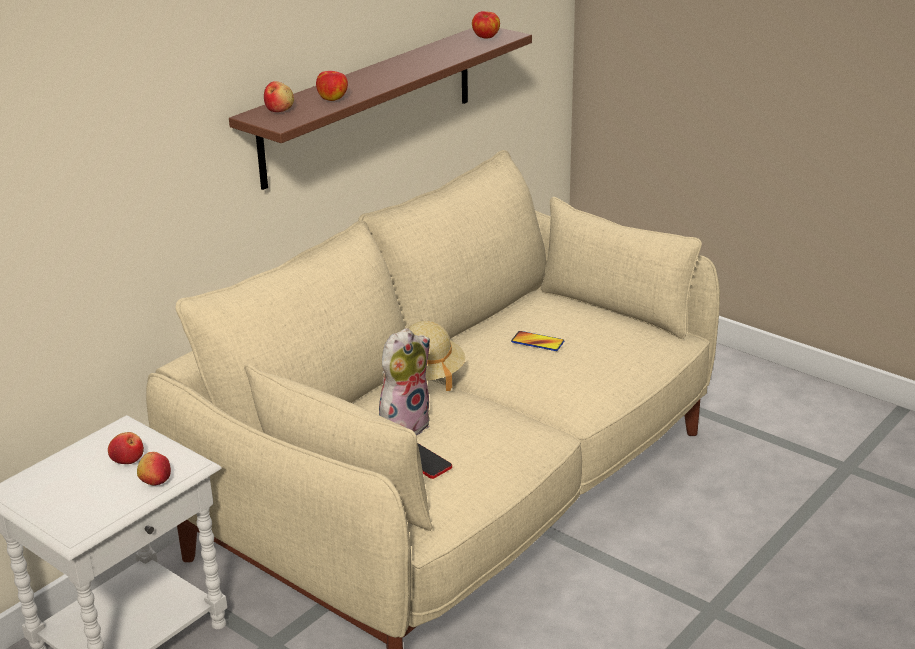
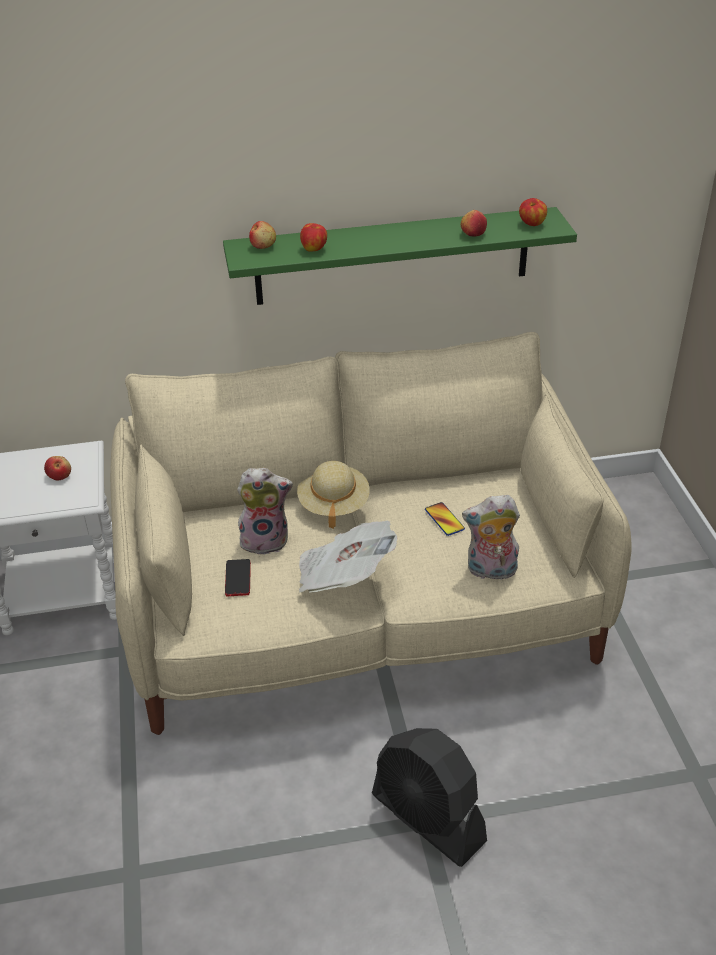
camera: 40 degrees right, 10 degrees up
apple [137,452,171,486] -> apple moved to [461,210,487,237]
brown shelf [229,28,532,190] -> green shelf [223,207,577,305]
none -> newspaper [299,520,397,593]
none -> black fan [372,728,487,867]
none -> plush toy [462,495,520,580]

